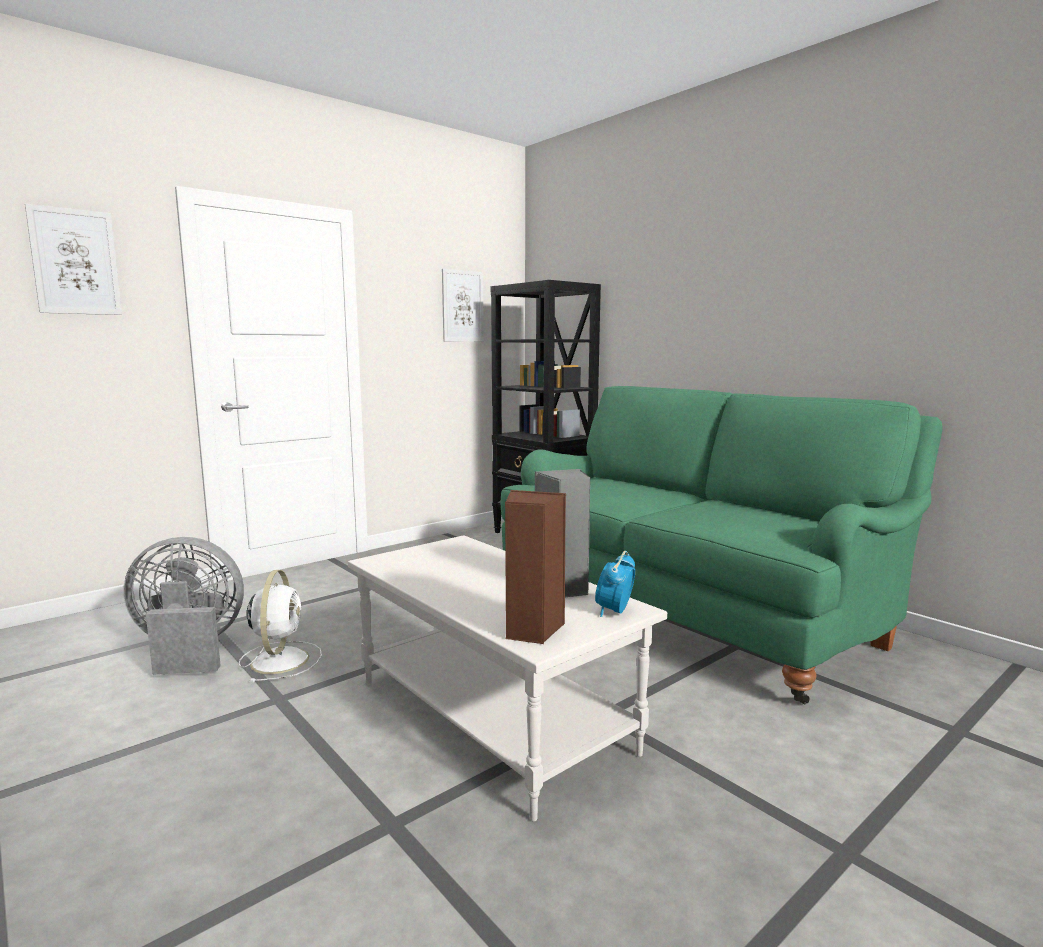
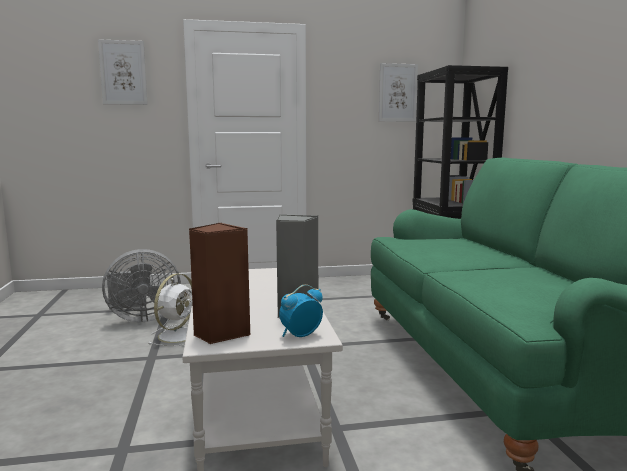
camera: 30 degrees right, 0 degrees up
grey fan [123,537,244,675] -> grey fan turned 135 degrees clockwise [102,249,181,322]

